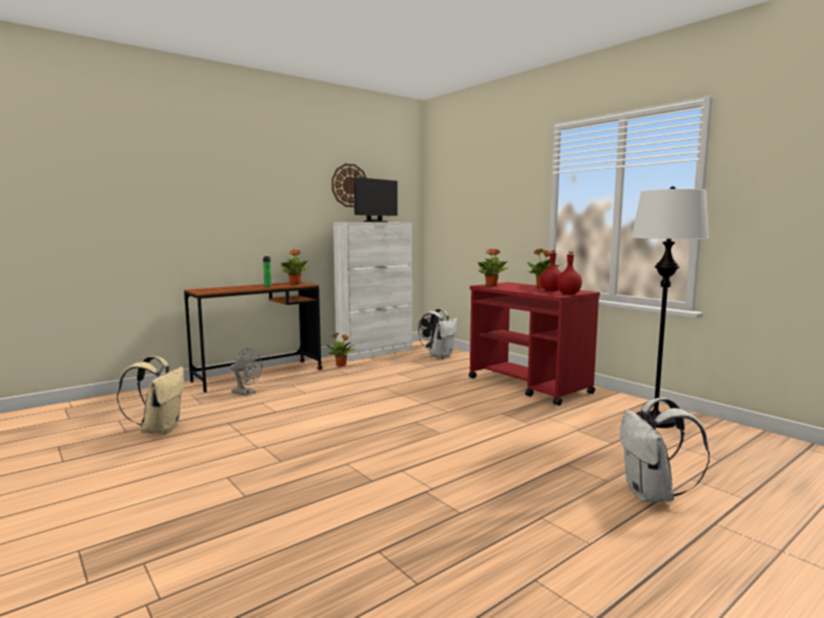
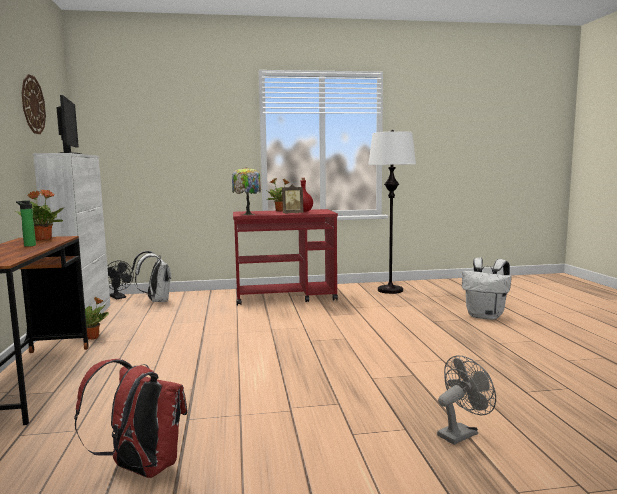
camera: 60 degrees left, 0 degrees up
beige backpack [117,356,184,435] -> red backpack [74,359,188,478]
grey fan [230,348,262,396] -> grey fan moved to [437,355,496,445]
potted plant [478,249,508,287] -> table lamp [232,167,261,215]
red bottle [557,251,582,294] -> none
none -> picture frame [282,184,303,213]

